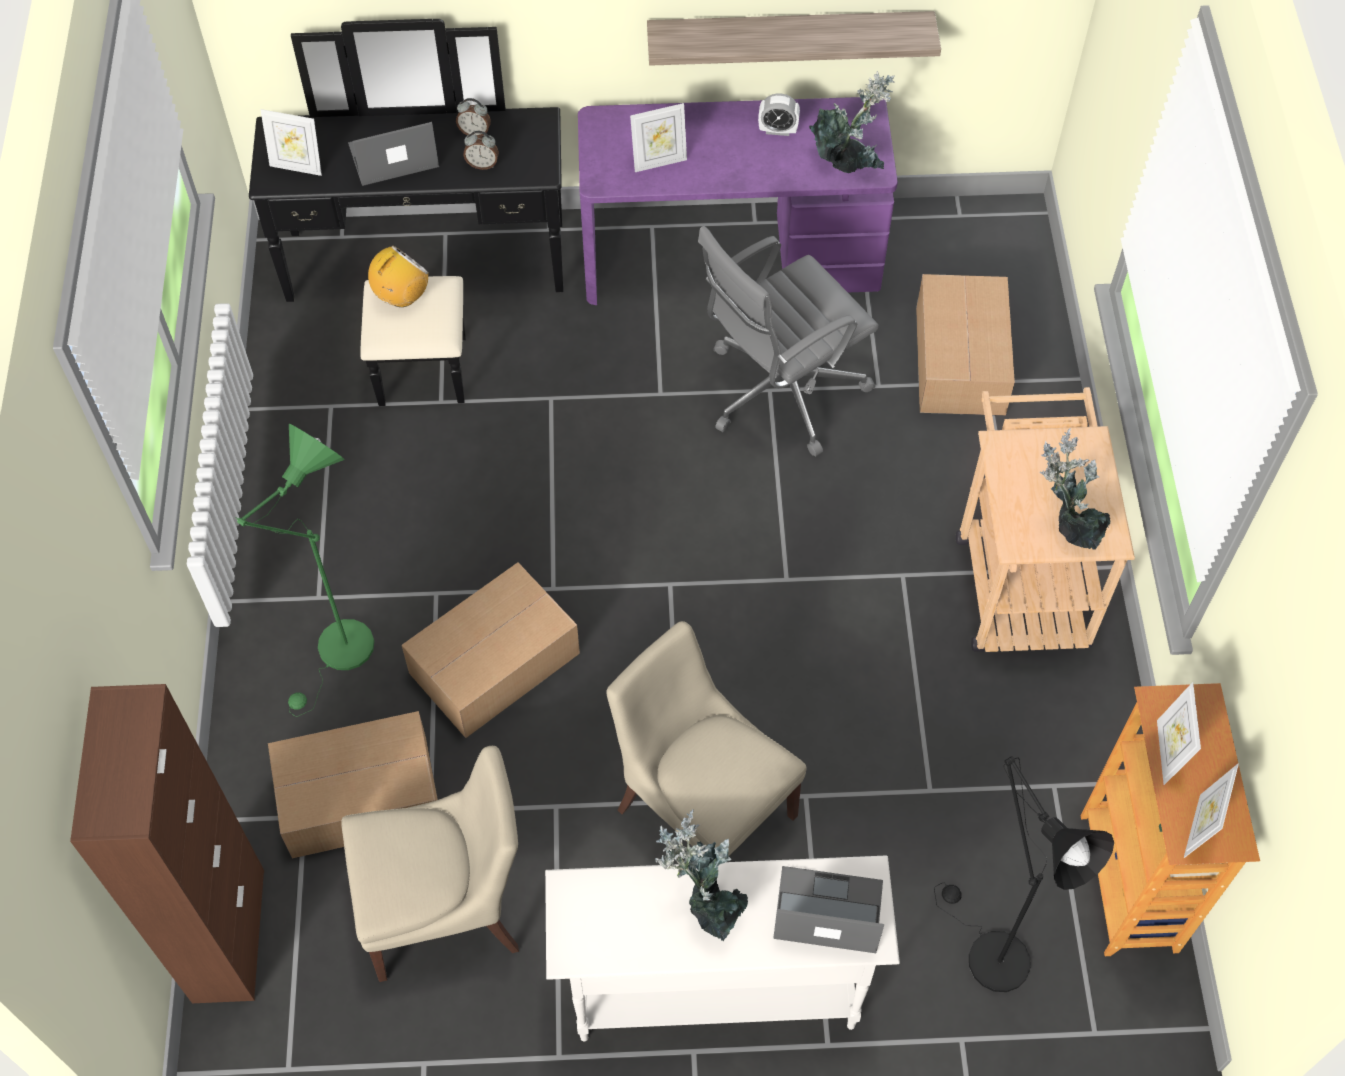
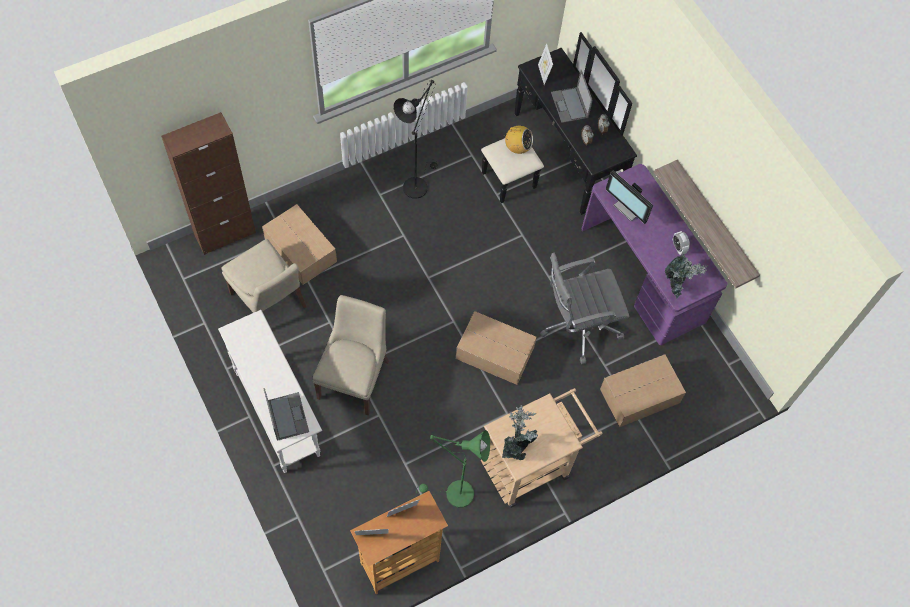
camera: 60 degrees right, 5 degrees up
green floor lamp [236,424,374,717] -> green floor lamp moved to [416,430,490,508]
laptop [348,122,439,186] -> laptop turned 150 degrees counterclockwise [551,70,593,123]
cardboard box [402,562,580,738] -> cardboard box moved to [456,311,537,385]
picture frame [630,103,687,172] -> monitor [606,170,653,224]
potted plant [655,809,748,941] -> none
grey office chair [698,226,879,457] -> grey office chair turned 45 degrees counterclockwise [540,253,629,364]
black floor lamp [934,756,1114,992] -> black floor lamp moved to [394,80,438,199]

